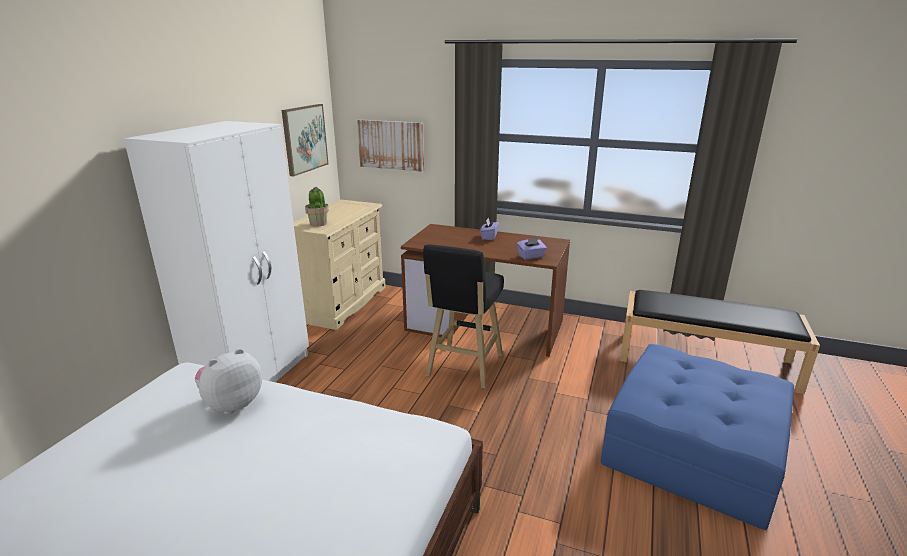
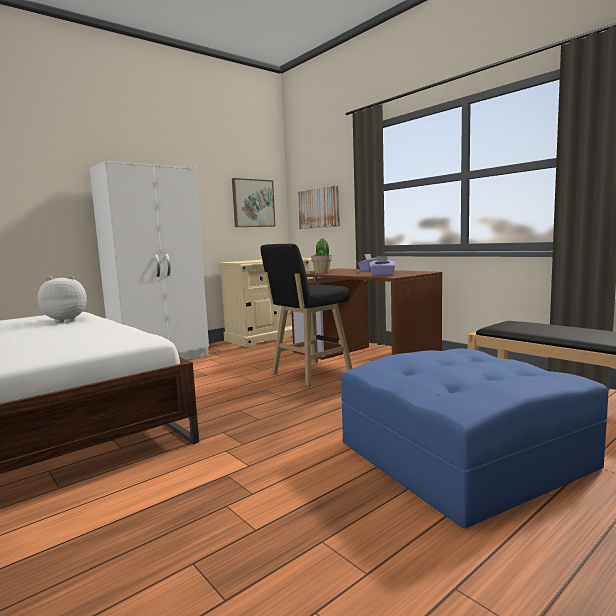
camera: 30 degrees right, 15 degrees down
potted plant [305,186,329,226] -> potted plant moved to [311,239,332,273]

